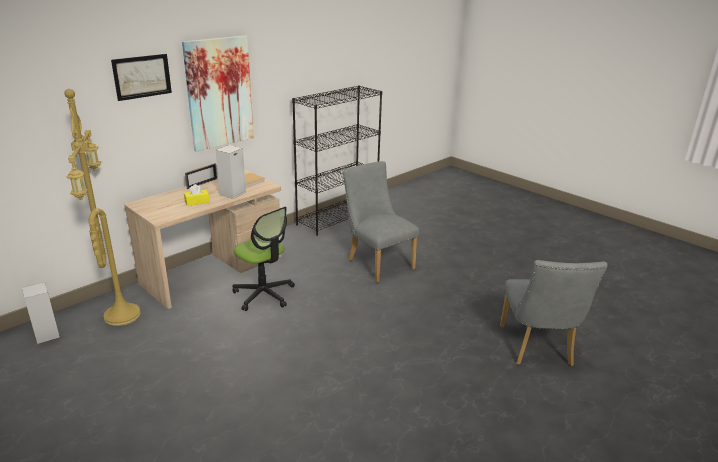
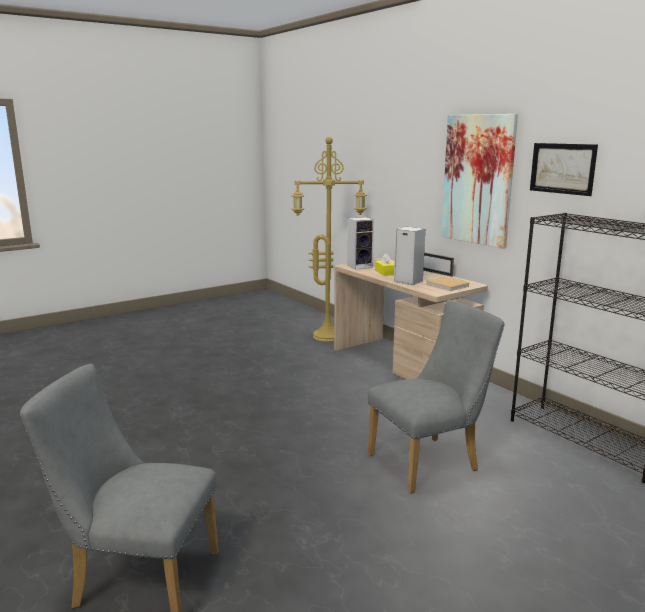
camera: 100 degrees right, 10 degrees down
speaker [22,282,60,344] -> speaker moved to [347,217,374,270]
picture [111,54,172,101] -> picture moved to [530,143,598,196]
office chair [233,207,295,311] -> none

